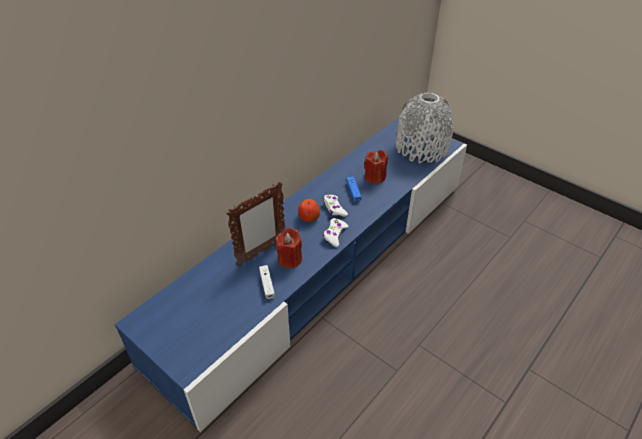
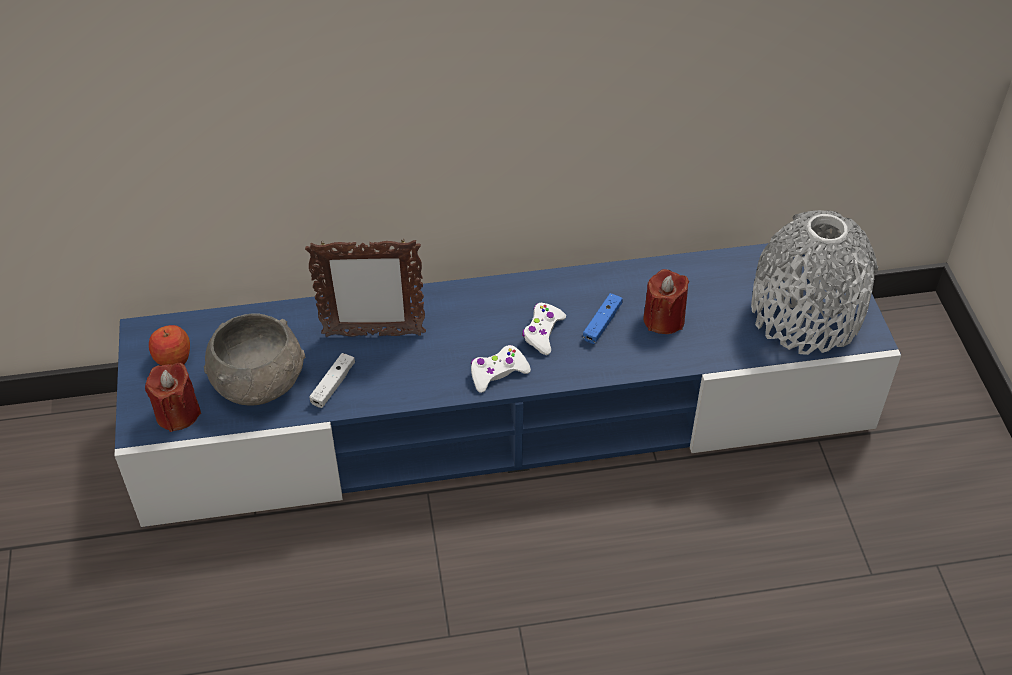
camera: 40 degrees right, 5 degrees up
red candle [276,228,302,268] -> red candle moved to [145,363,201,432]
apple [298,199,320,222] -> apple moved to [149,325,190,365]
none -> grey bowl [204,313,306,406]

